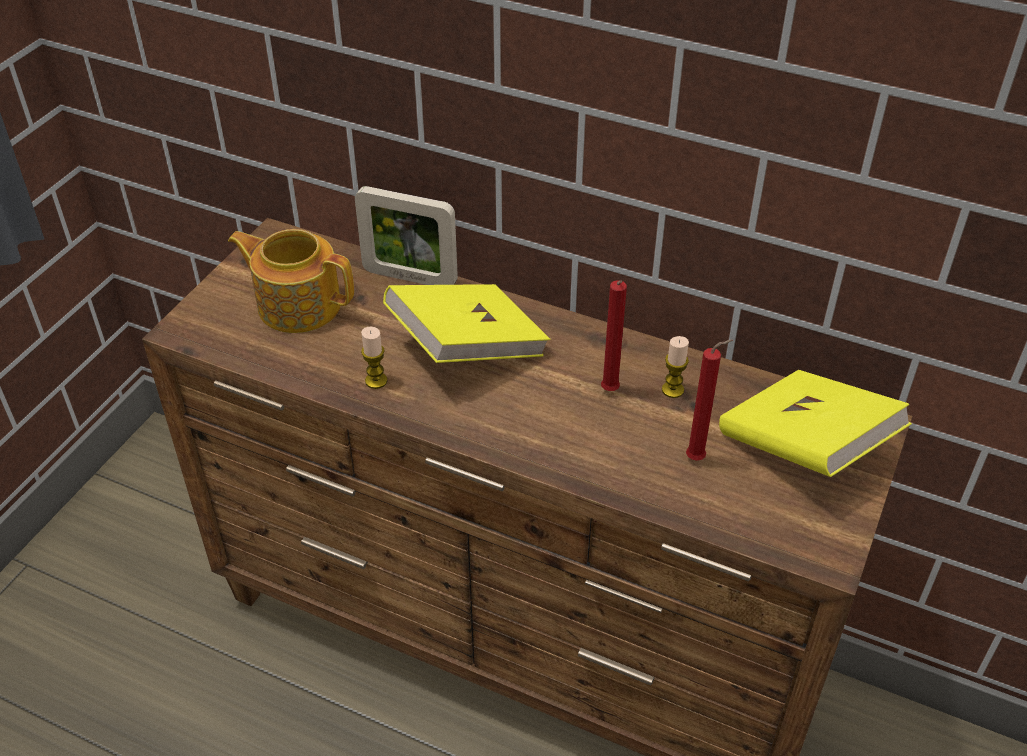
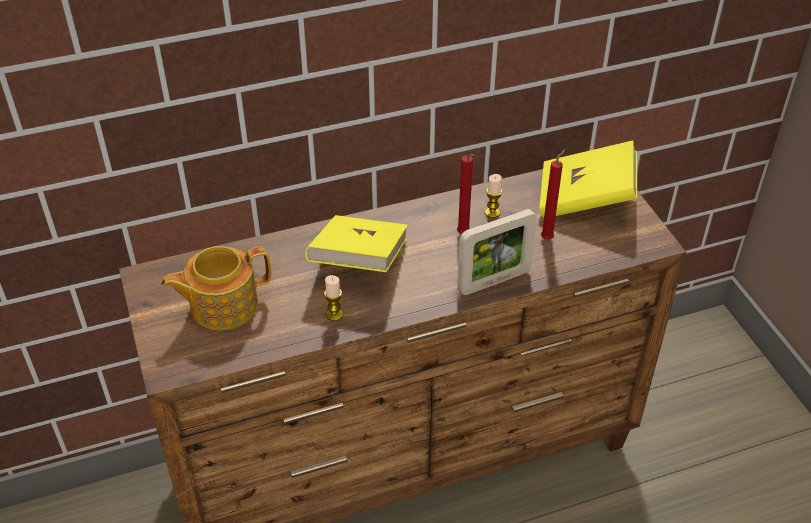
camera: 45 degrees left, 0 degrees up
picture frame [355,186,458,285] -> picture frame moved to [457,209,537,295]

